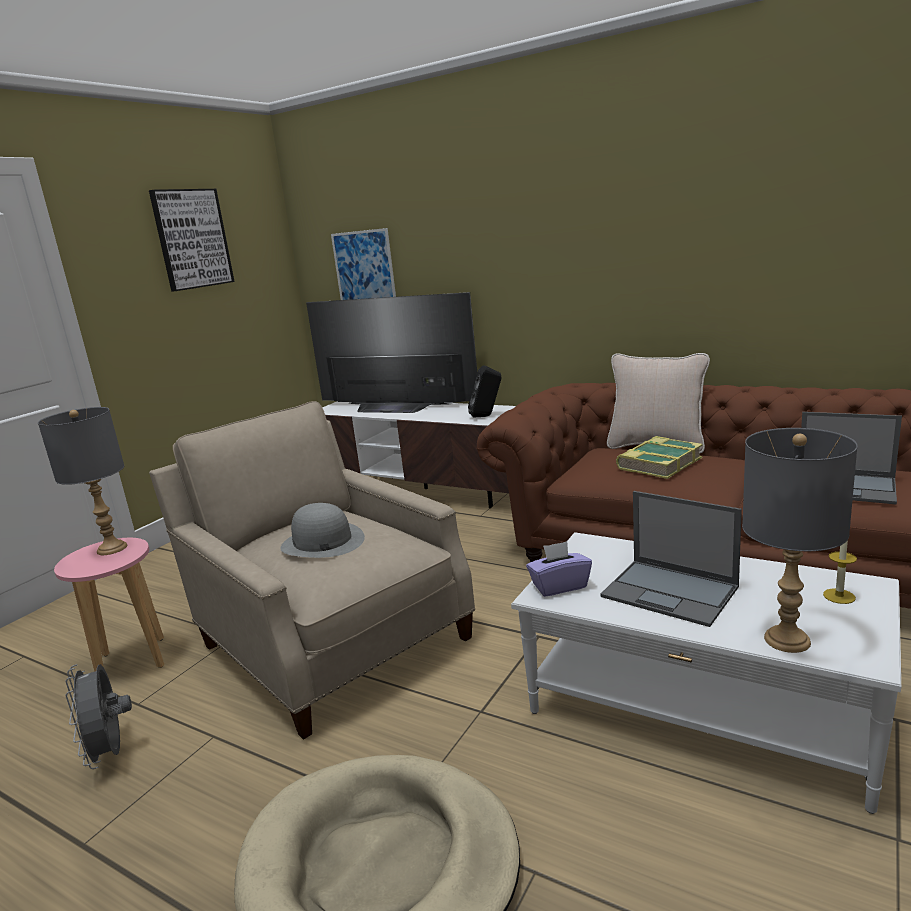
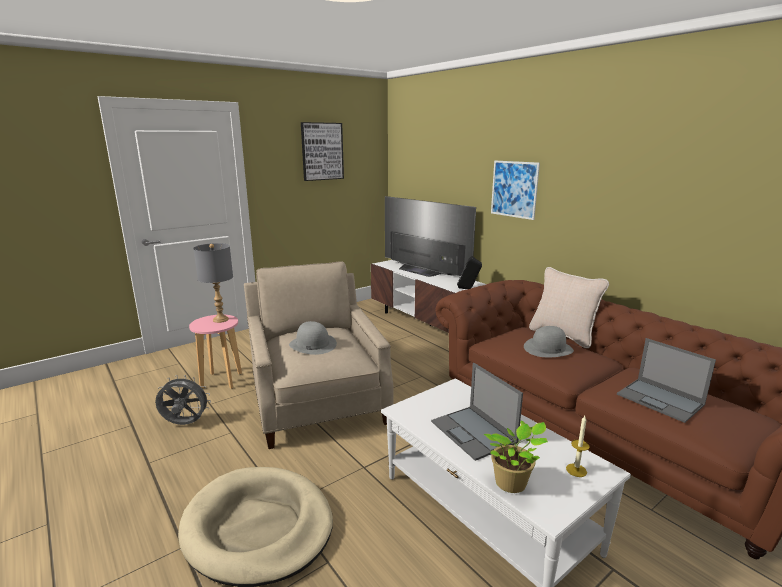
camera: 20 degrees right, 0 degrees up
grey fan [66,664,132,769] -> grey fan turned 90 degrees clockwise [155,375,211,425]
picture [331,228,396,300] -> picture moved to [491,160,540,220]
purple tissue box [526,541,592,597] -> none
book [616,436,702,479] -> grey hat [524,326,574,357]
grey table lamp [742,428,858,653] -> potted plant [484,420,548,493]

